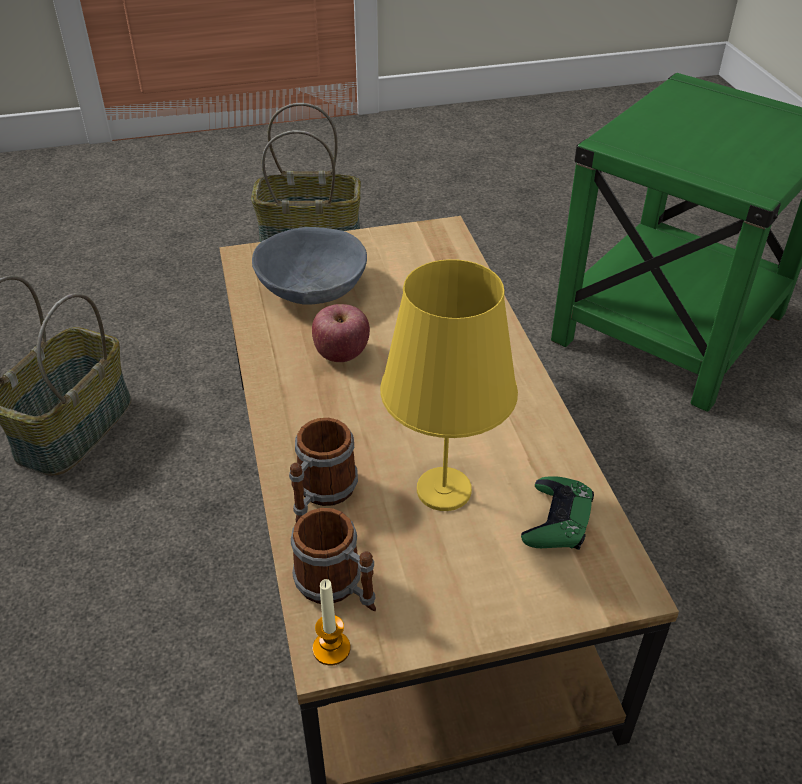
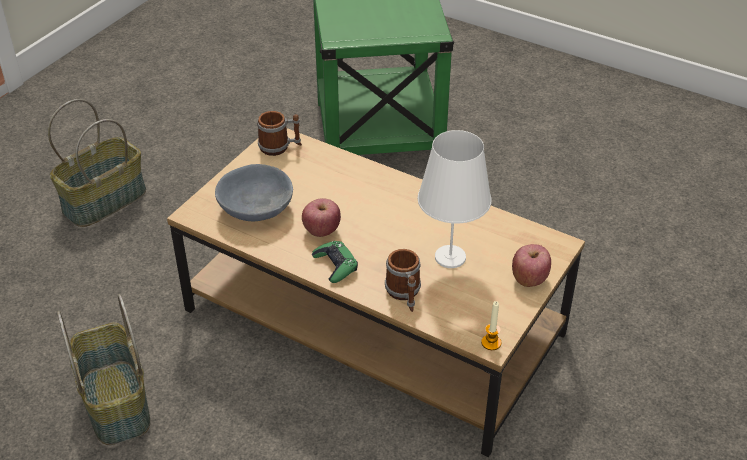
camera: 45 degrees left, 0 degrees up
mug [291,508,376,611] -> mug moved to [257,111,302,156]
yellow table lamp [380,259,518,511] -> white table lamp [417,130,492,268]
green game controller [521,476,594,550] -> green game controller moved to [312,241,358,283]
none -> apple [512,244,551,287]

